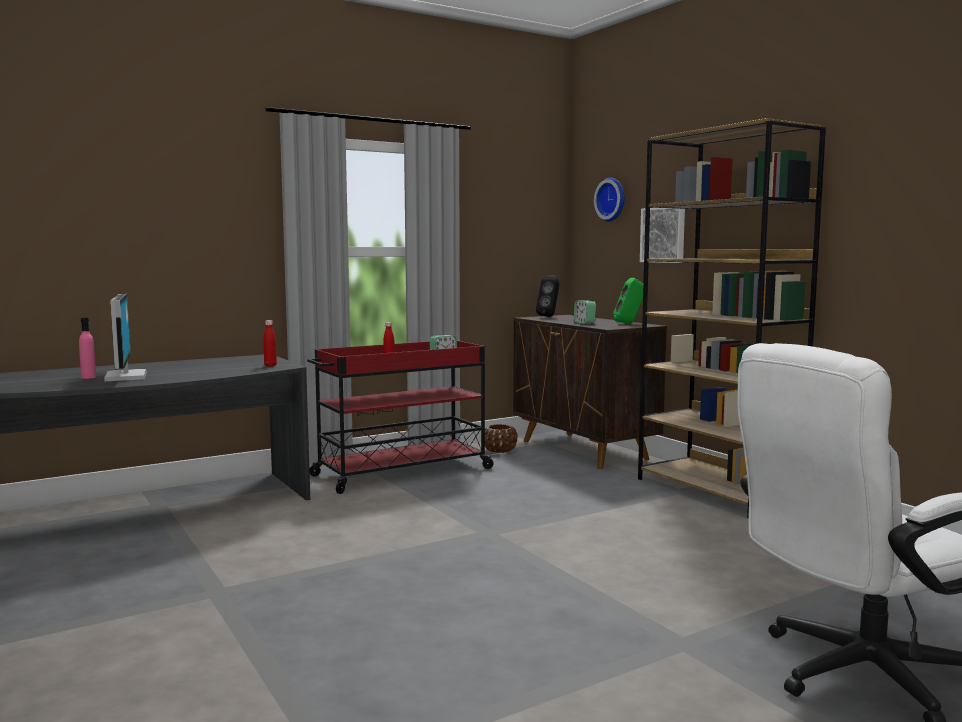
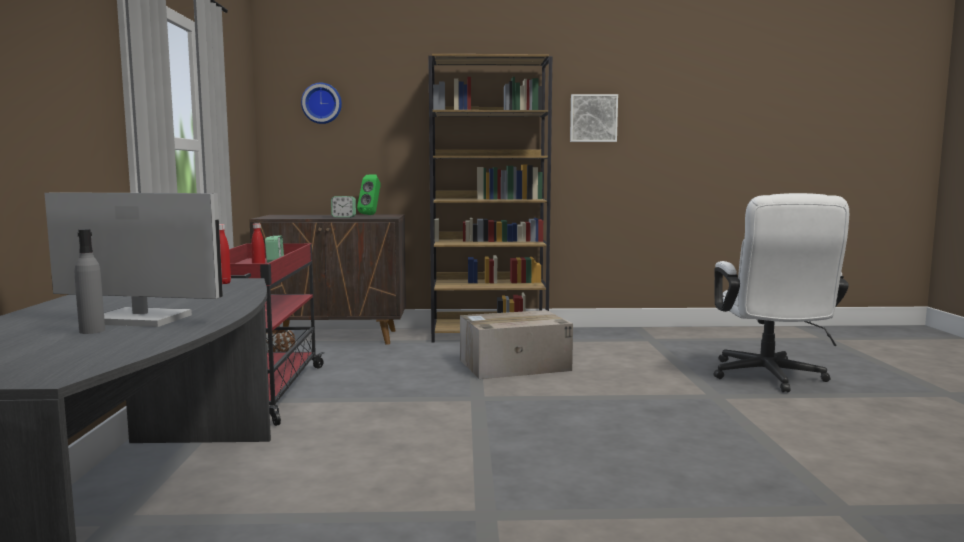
camera: 60 degrees left, 0 degrees up
pink bottle [79,317,96,379] -> grey bottle [75,229,105,334]
black speaker [536,275,559,317] -> none
picture [640,208,685,263] -> picture moved to [570,94,618,142]
none -> cardboard box [460,310,573,379]

